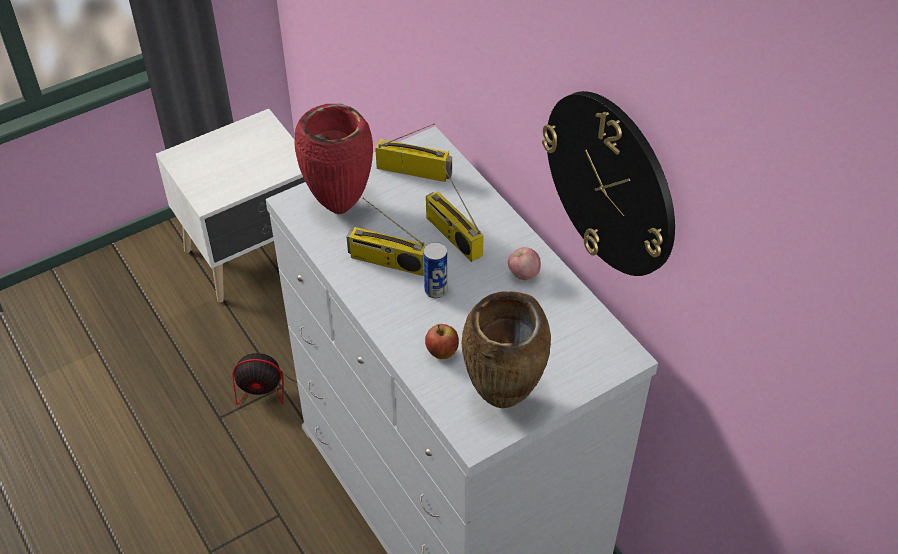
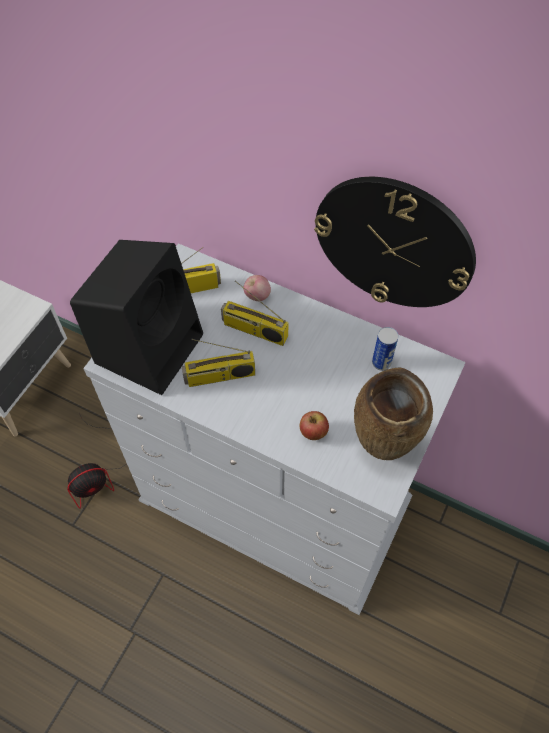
camera: 30 degrees left, 10 degrees up
red vase [294,104,373,214] -> black speaker [70,240,203,395]
can [423,242,447,298] -> can moved to [372,327,398,371]
apple [508,247,541,280] -> apple moved to [243,275,271,301]

